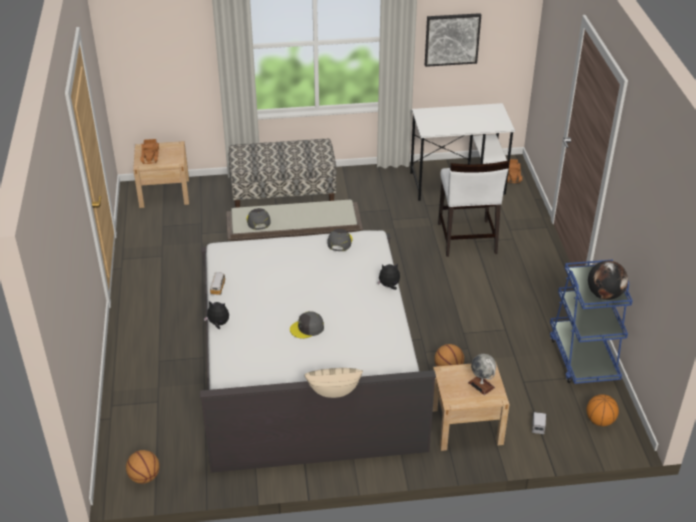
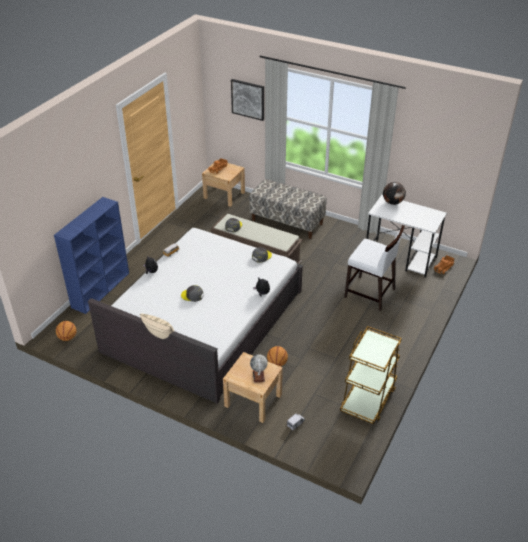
camera: 35 degrees right, 0 degrees up
picture [425,13,481,67] -> picture moved to [231,79,264,121]
white chair [438,160,509,257] -> white chair turned 90 degrees counterclockwise [344,225,405,311]
blue cart [550,260,633,384] -> brown cart [340,326,402,424]
basketball [586,394,619,426] -> none
globe [588,260,628,300] -> globe moved to [383,182,406,205]
none -> blue bookcase [54,197,129,314]

